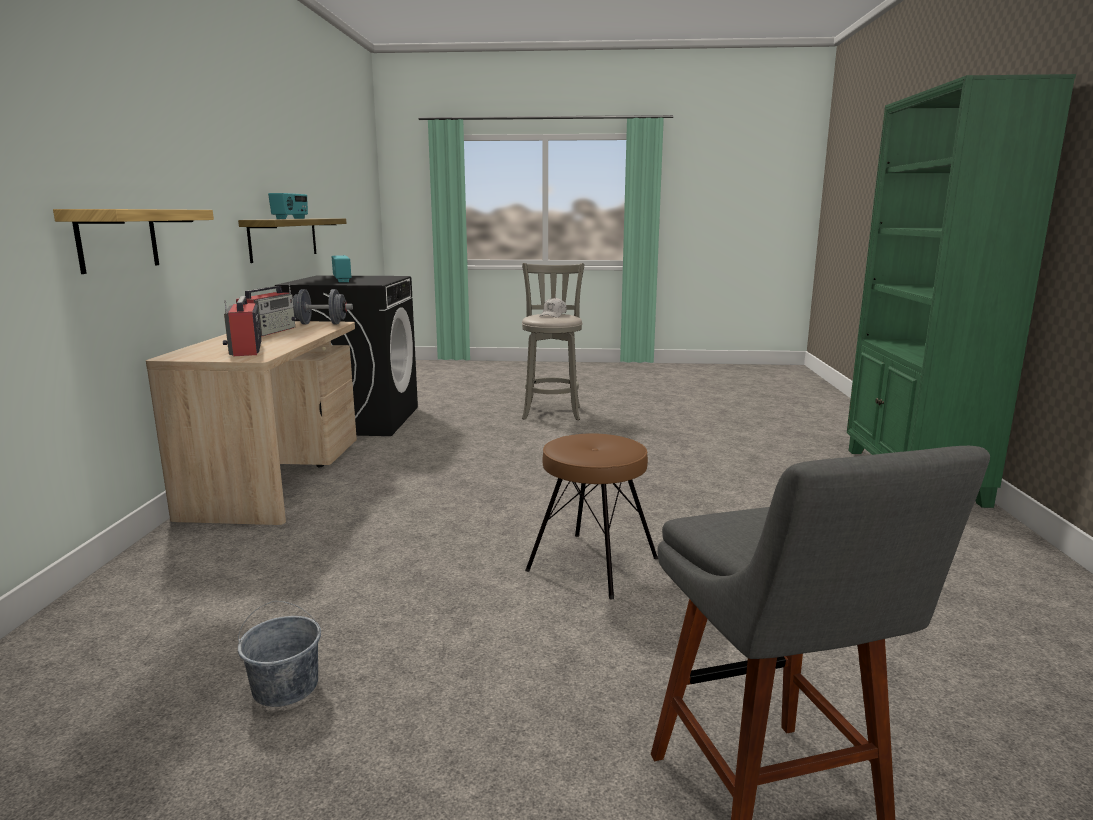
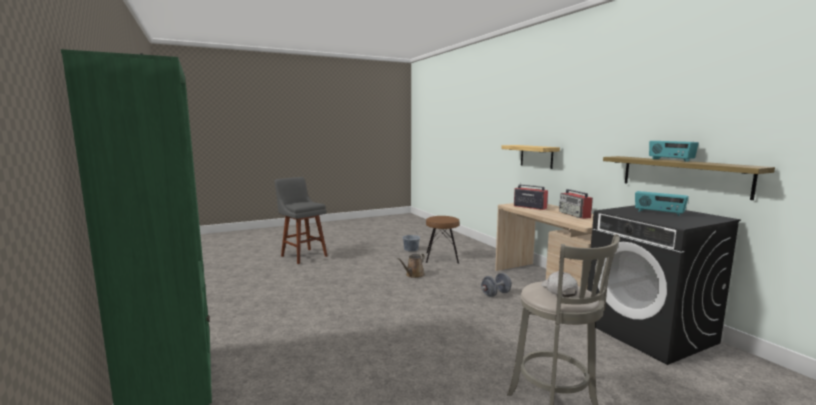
camera: 150 degrees right, 5 degrees down
grey dumbbell [293,289,353,325] -> grey dumbbell moved to [481,273,512,297]
brown stool [525,433,658,599] -> brown stool moved to [426,216,459,264]
none -> brown watering can [398,253,425,278]

